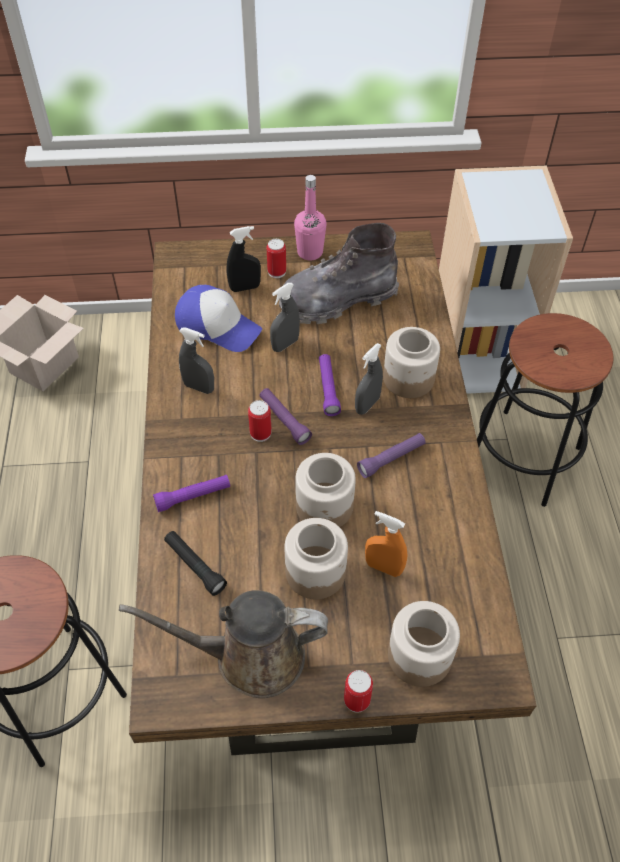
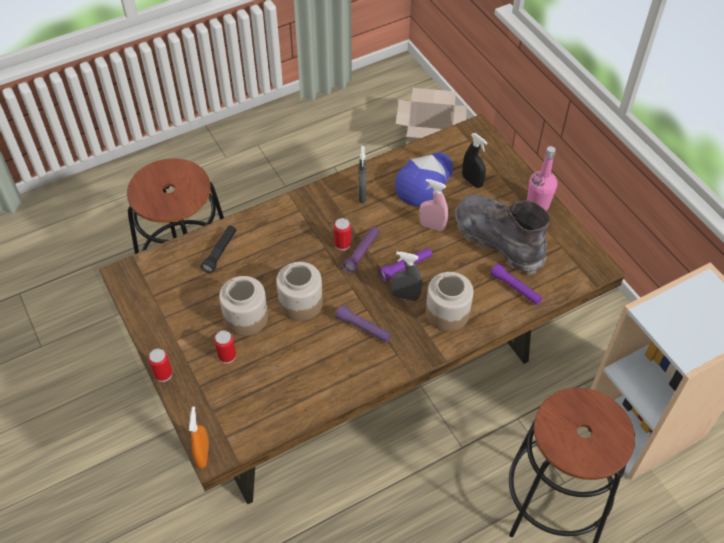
camera: 65 degrees right, 0 degrees up
brown watering can [119,590,328,698] -> none
purple flashlight [153,475,230,512] -> purple flashlight moved to [490,263,543,305]
cap [175,285,262,352] -> cap turned 150 degrees counterclockwise [395,152,453,207]
can [266,239,286,278] -> can moved to [214,330,236,364]
grey spray bottle [270,283,300,352] -> pink spray bottle [419,179,448,231]
orange spray bottle [365,511,407,577] -> orange spray bottle moved to [189,406,209,468]
jar [388,601,460,687] -> none

